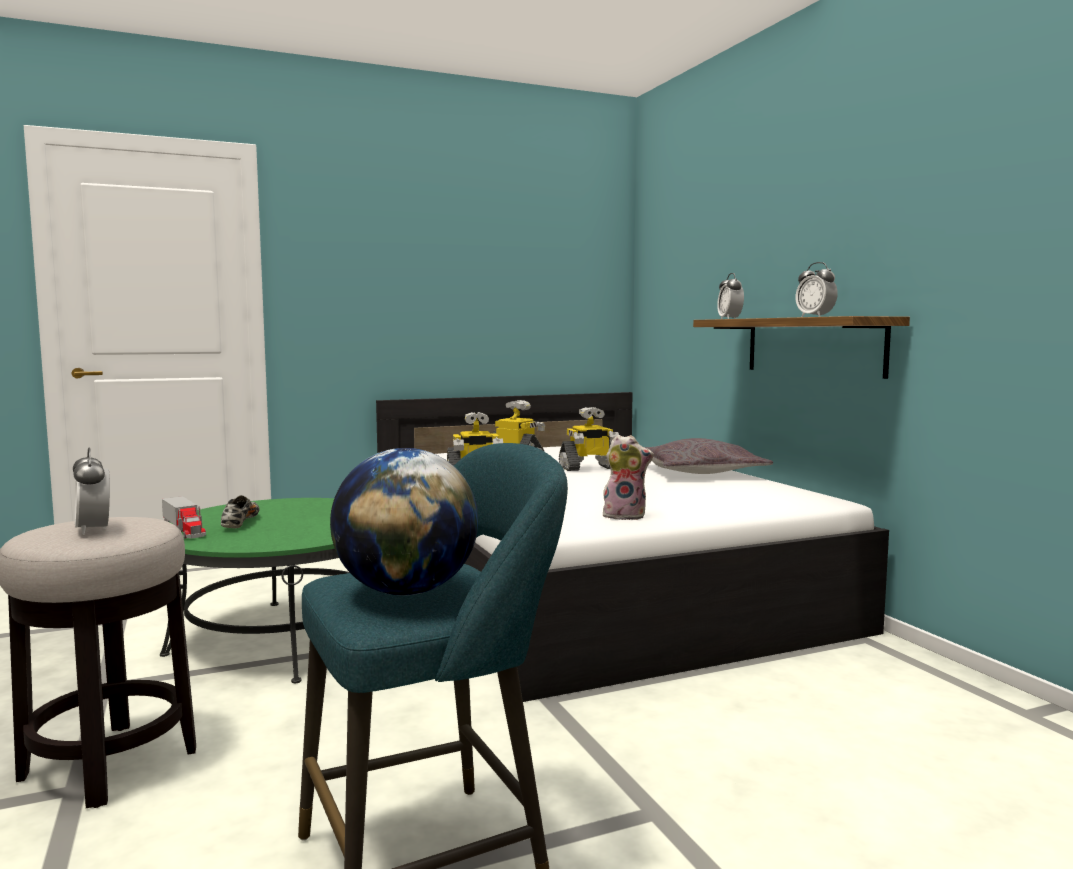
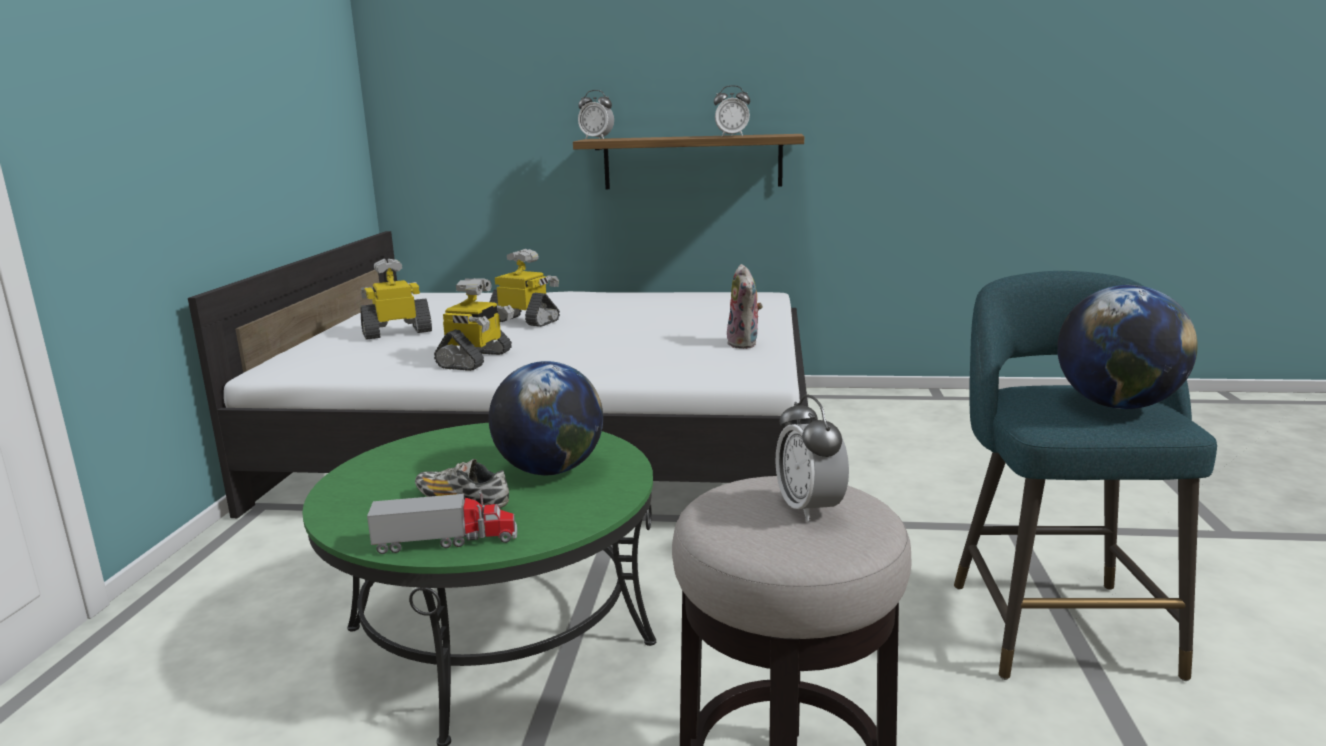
camera: 60 degrees left, 10 degrees up
alarm clock [73,447,110,535] -> alarm clock turned 75 degrees clockwise [775,395,849,522]
toy robot [559,407,619,471] -> toy robot turned 75 degrees counterclockwise [490,249,560,327]
plush toy [603,435,654,520] -> plush toy turned 135 degrees clockwise [727,264,763,349]
grey pillow [645,438,773,474] -> none
none -> globe [489,361,603,475]

